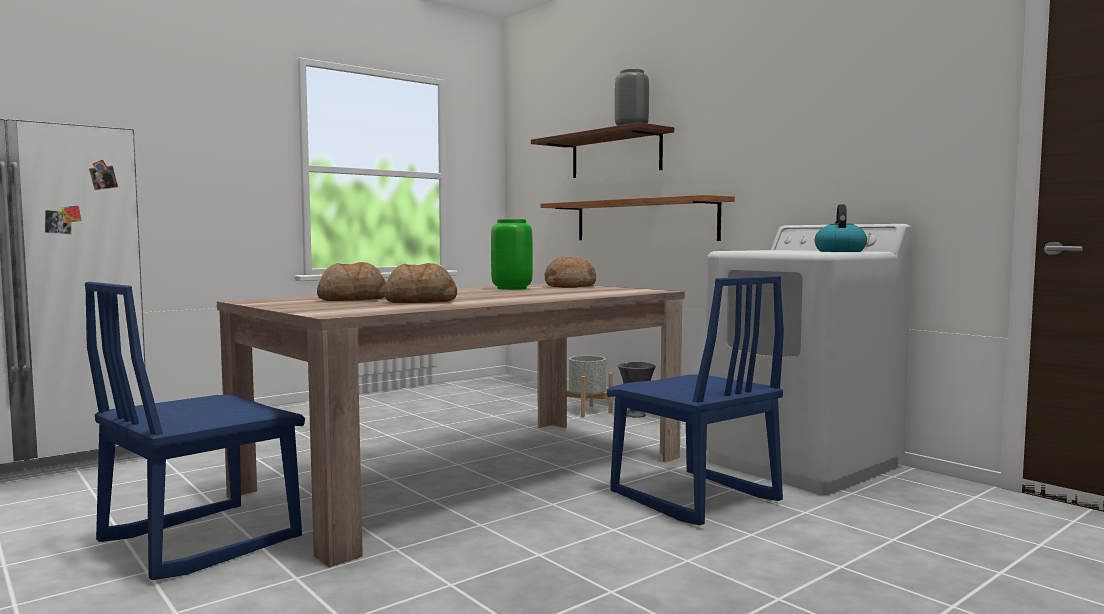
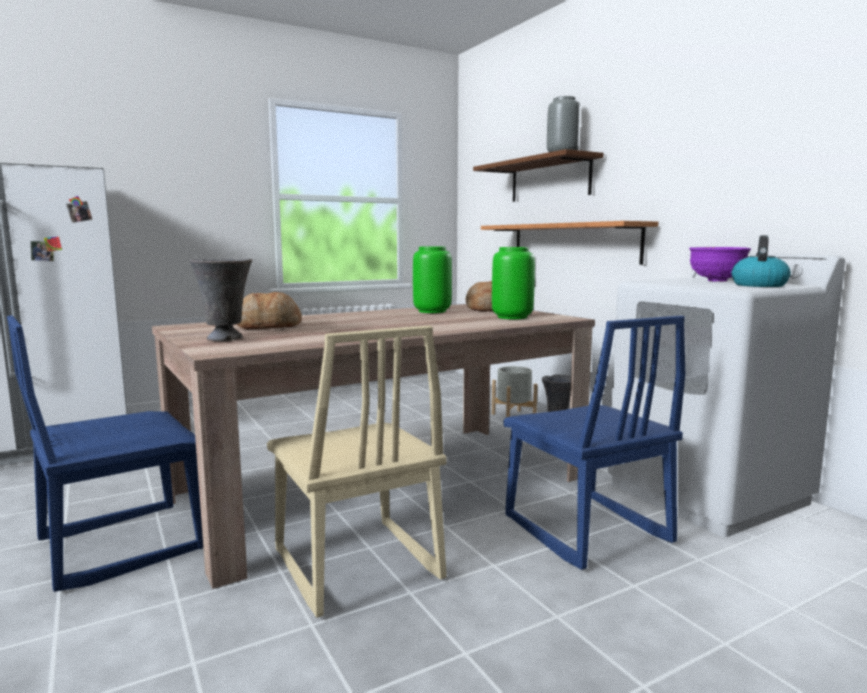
camera: 10 degrees right, 5 degrees up
bread [384,263,457,303] -> none
none -> grey vase [190,258,252,341]
none -> beige chair [267,326,447,618]
none -> green vase [492,247,535,319]
none -> purple bowl [689,247,751,282]

